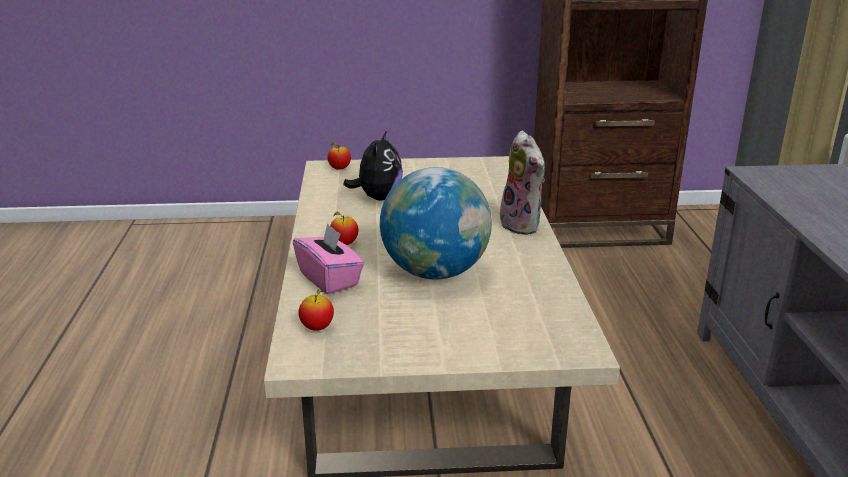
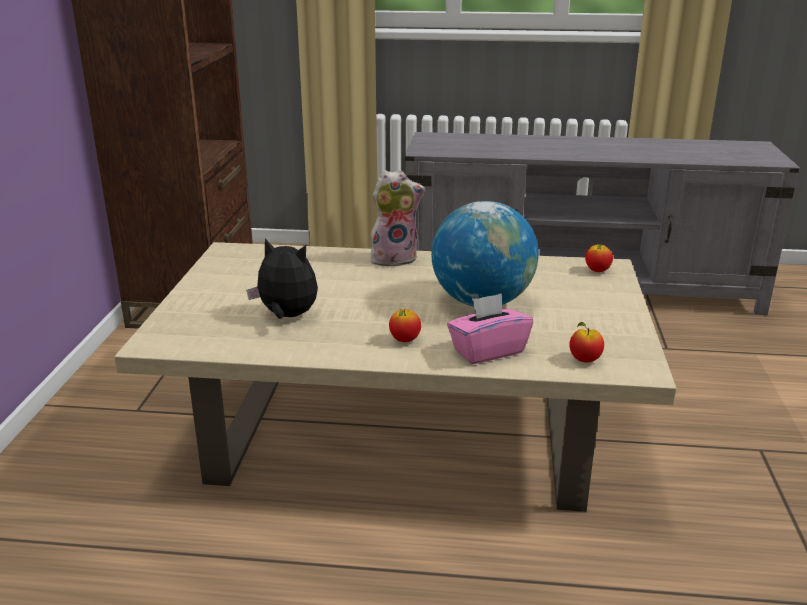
camera: 80 degrees left, 0 degrees up
apple [327,142,351,170] -> apple moved to [585,243,613,272]

